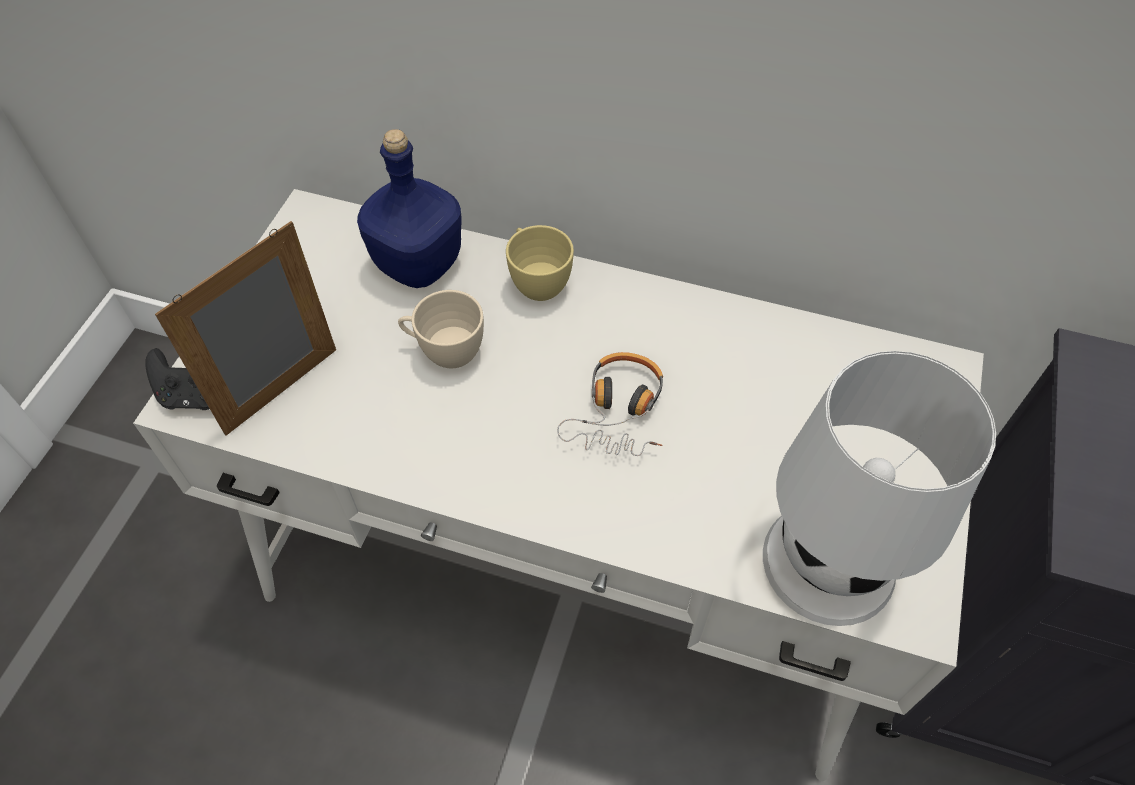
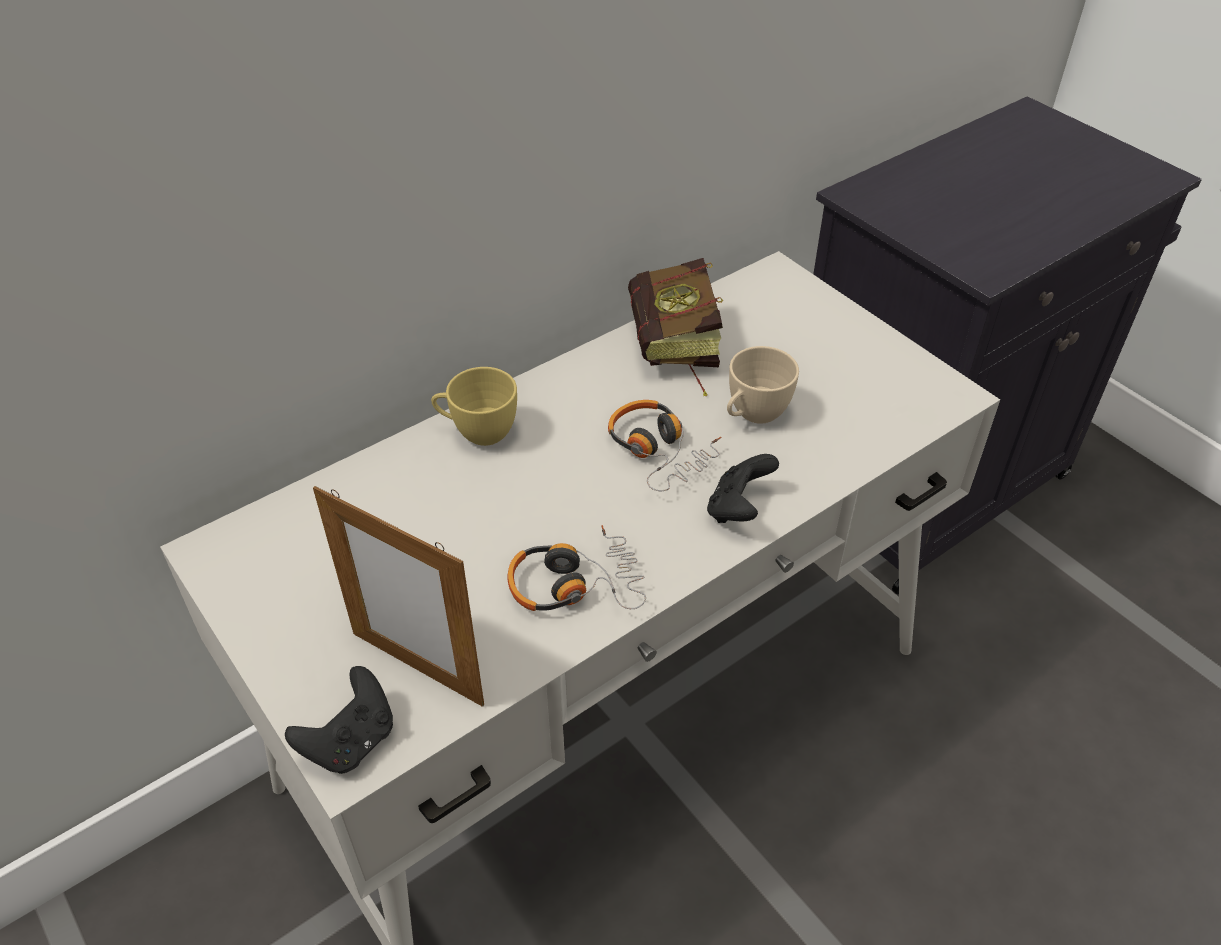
camera: 55 degrees left, 10 degrees down
picture frame [155,221,336,436] -> picture frame turned 45 degrees counterclockwise [313,486,484,707]
blue bottle [357,129,461,288] -> none
beige cup [398,290,484,368] -> beige cup moved to [727,346,799,424]
white table lamp [763,351,996,626] -> none
none -> headphones [507,525,646,611]
none -> book [628,258,723,396]
none -> black game controller [707,454,779,523]

